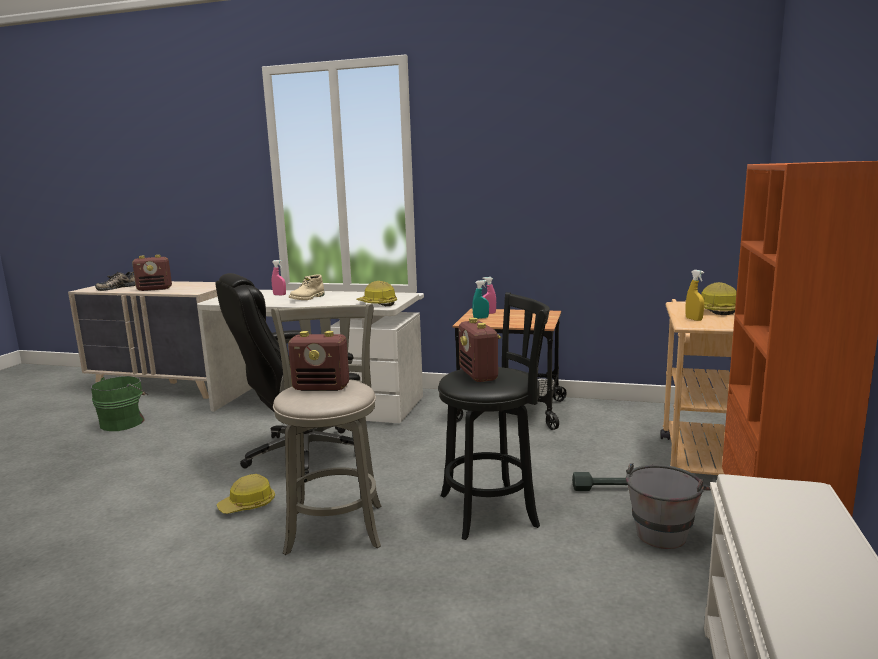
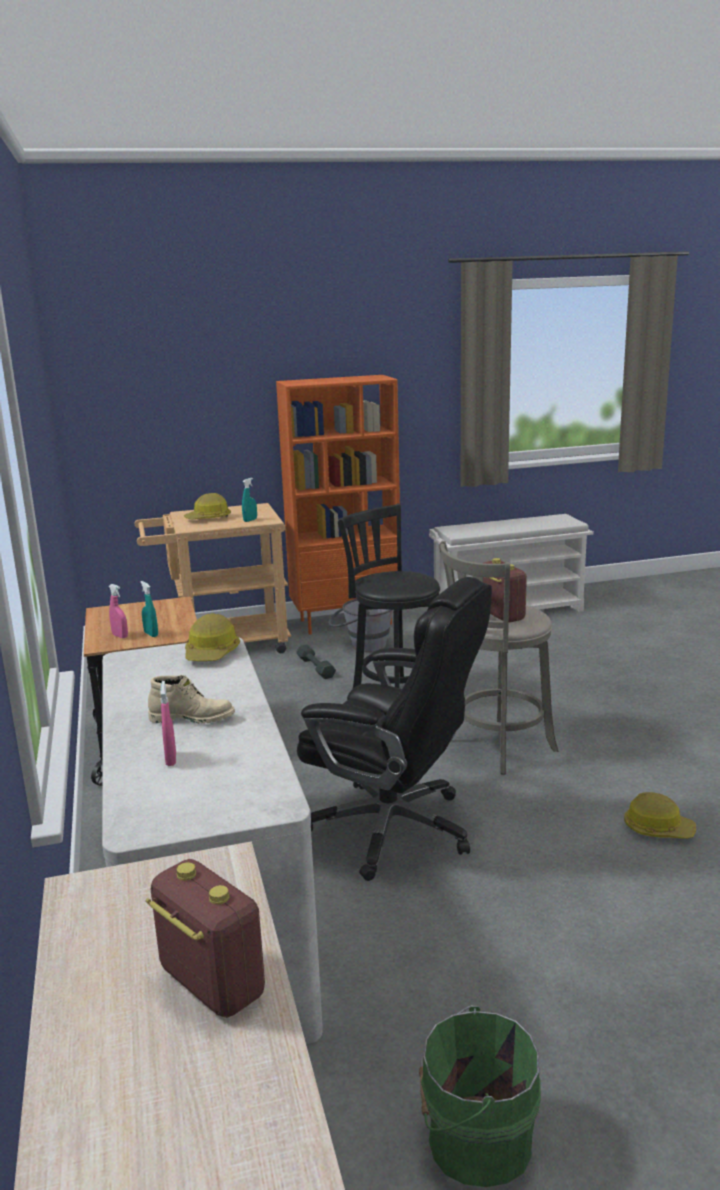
camera: 120 degrees left, 5 degrees up
shoe [95,271,136,291] -> none
hard hat [217,474,275,514] -> hard hat moved to [624,792,696,839]
radio [459,318,501,382] -> none
yellow spray bottle [685,270,704,321] -> turquoise spray bottle [242,478,257,522]

